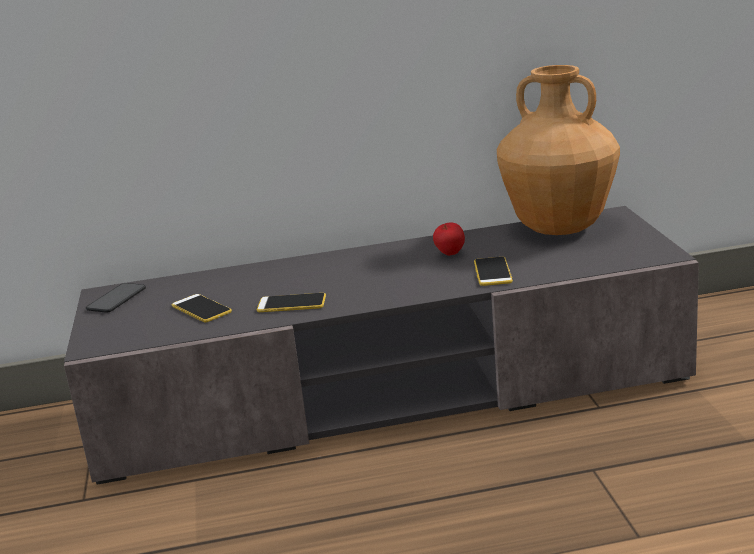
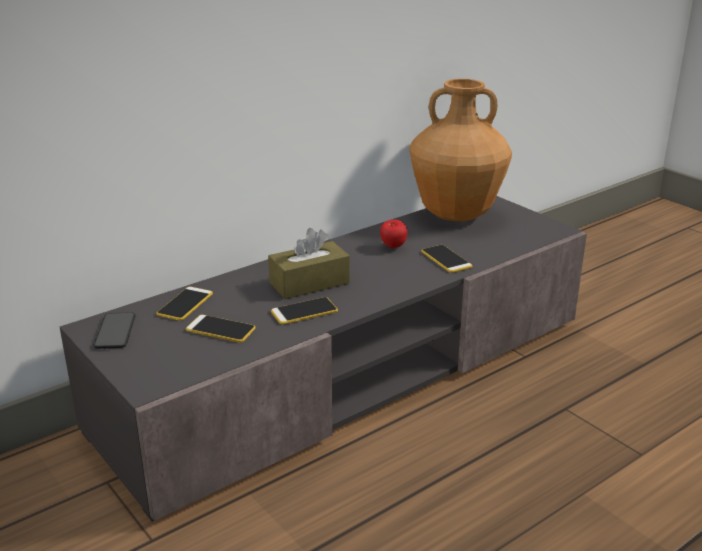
camera: 30 degrees left, 5 degrees up
none -> phone [156,287,213,321]
none -> brown tissue box [268,228,350,299]

